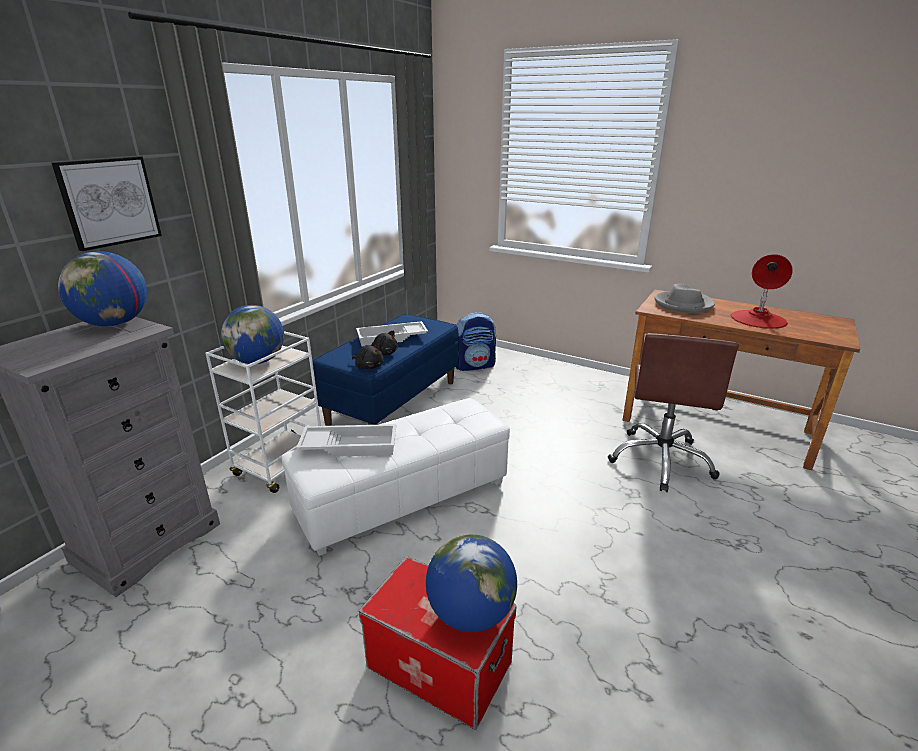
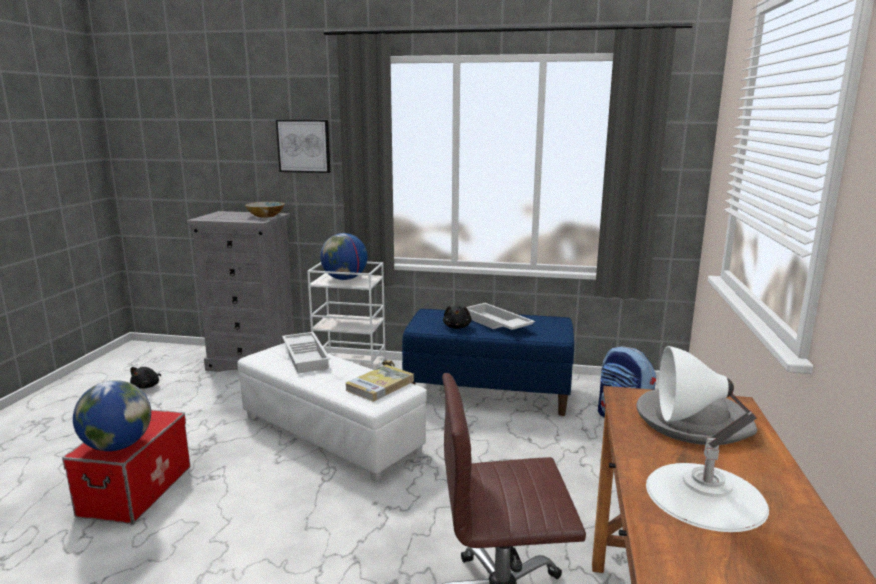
camera: 70 degrees right, 10 degrees down
globe [58,251,147,327] -> bowl [245,202,284,218]
black plush toy [352,344,383,369] -> black plush toy moved to [130,367,161,389]
red table lamp [730,254,793,329] -> white table lamp [646,346,769,532]
none -> book [345,365,414,402]

